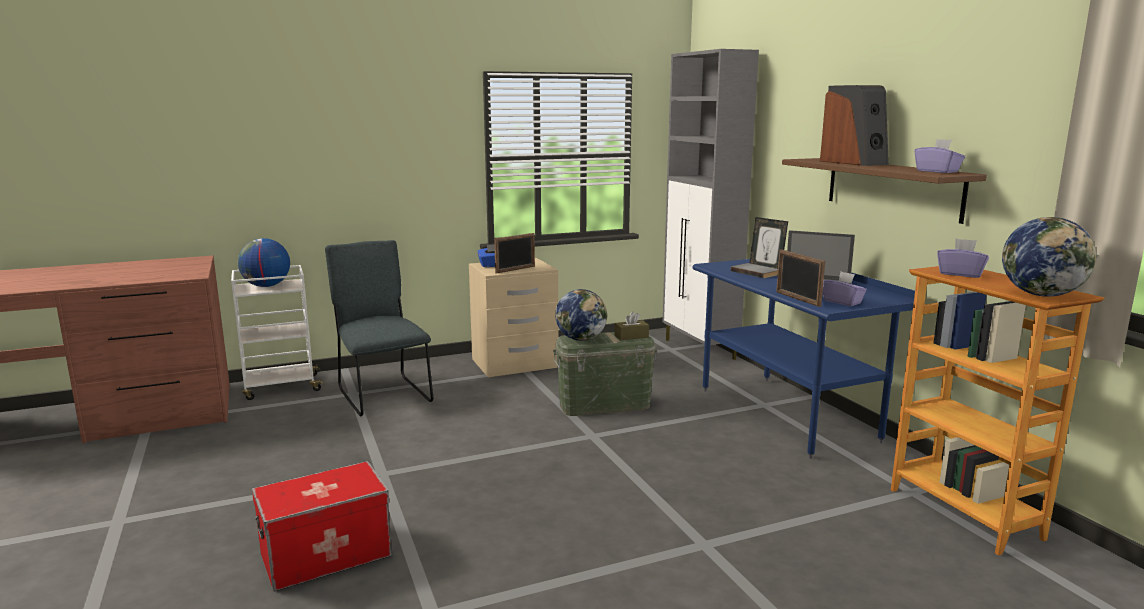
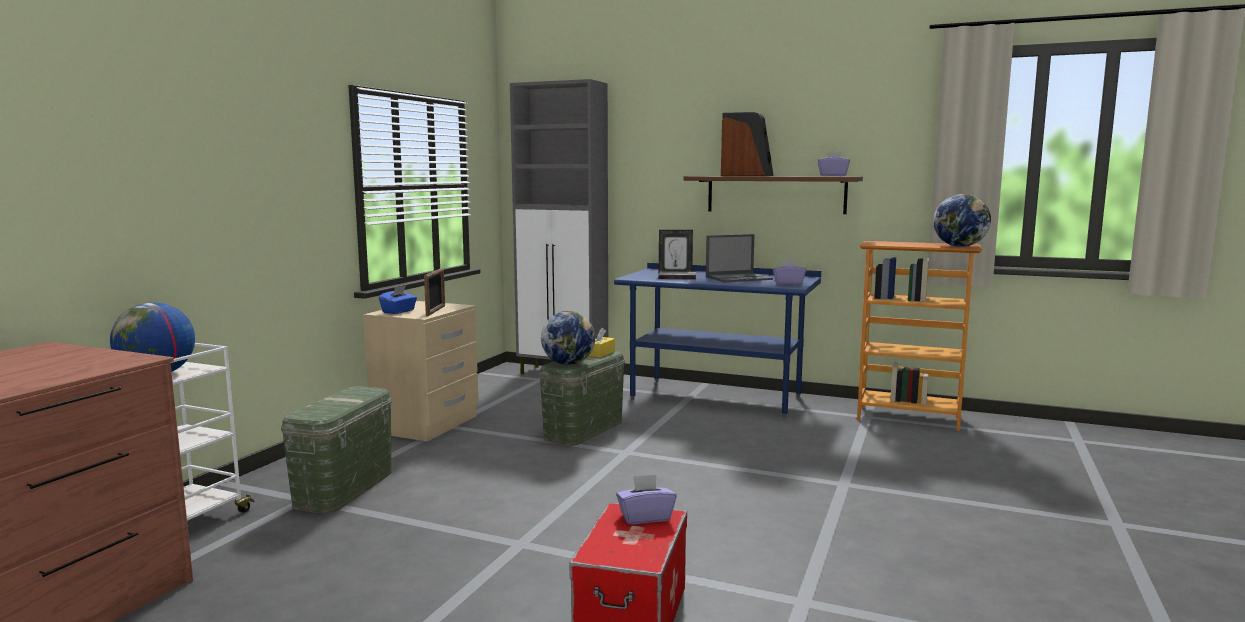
camera: 45 degrees left, 5 degrees down
grey chair [325,240,433,416] -> green storage box [281,386,392,513]
brown tissue box [614,311,649,340] -> yellow tissue box [589,328,615,358]
picture frame [776,249,825,307] -> none
purple tissue box [937,238,989,278] -> purple tissue box moved to [616,474,676,524]

